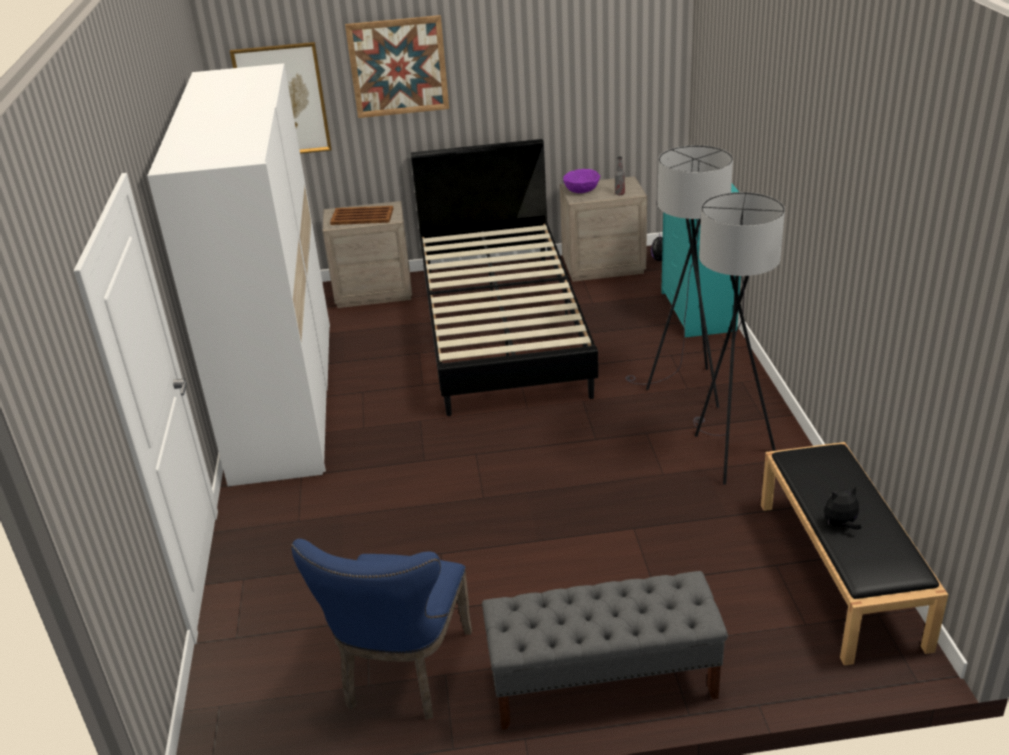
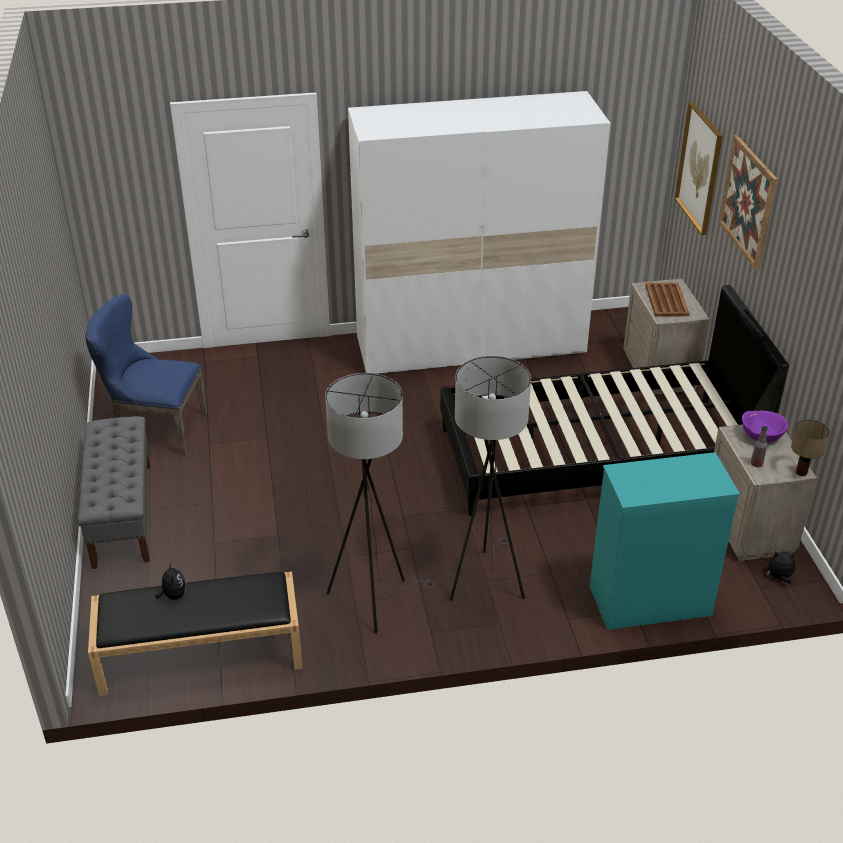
camera: 85 degrees right, 5 degrees up
none -> table lamp [791,419,829,476]

